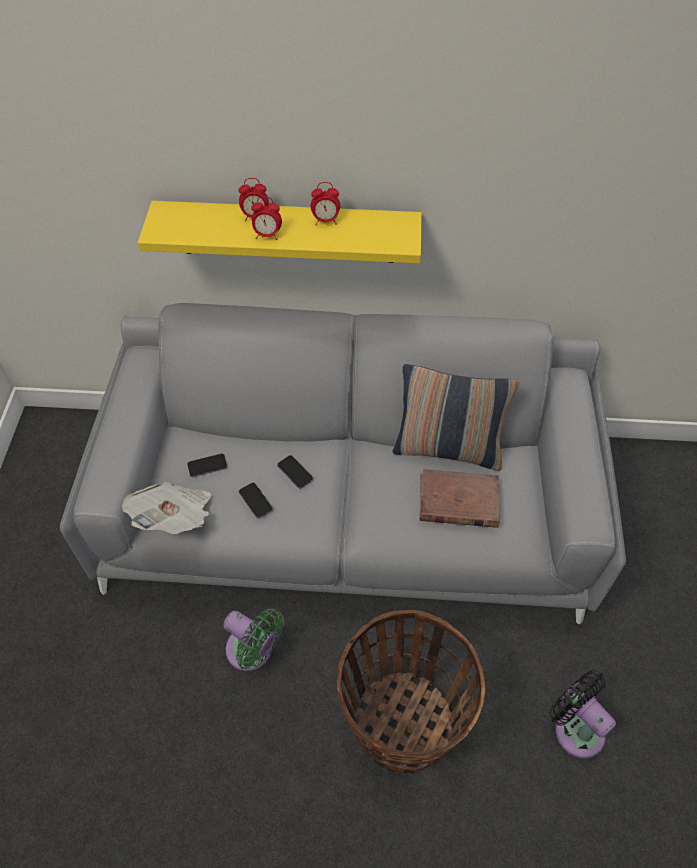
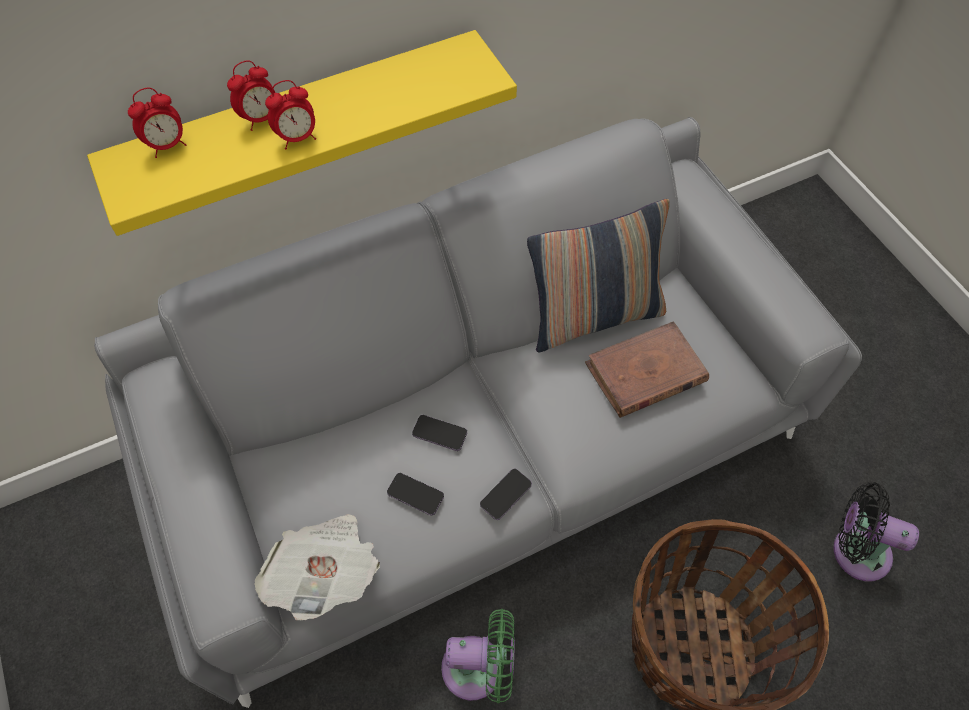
camera: 30 degrees left, 5 degrees up
phone [187,454,227,477] -> phone moved to [480,469,532,520]
alarm clock [311,182,340,225] -> alarm clock moved to [128,88,186,158]

